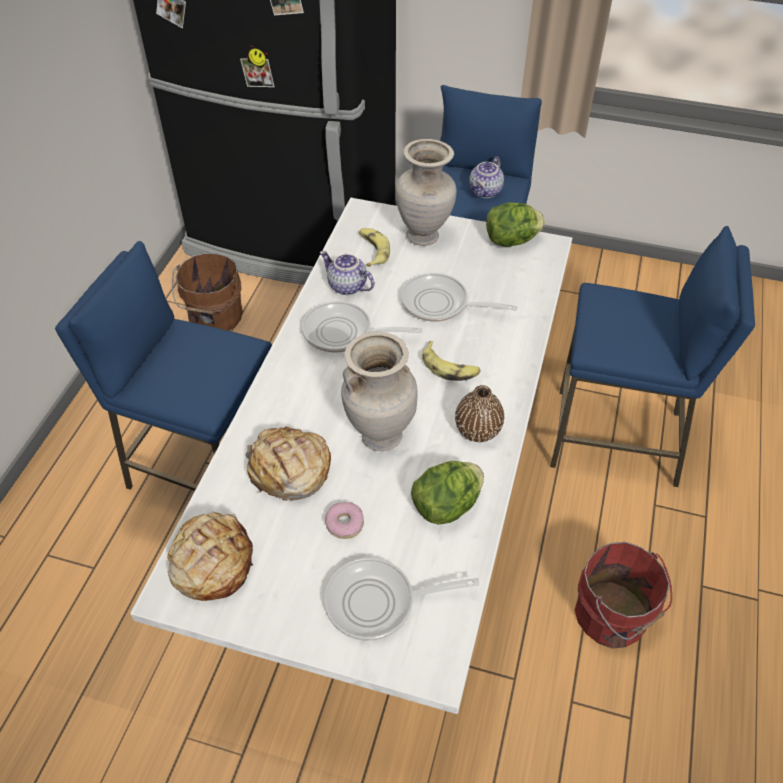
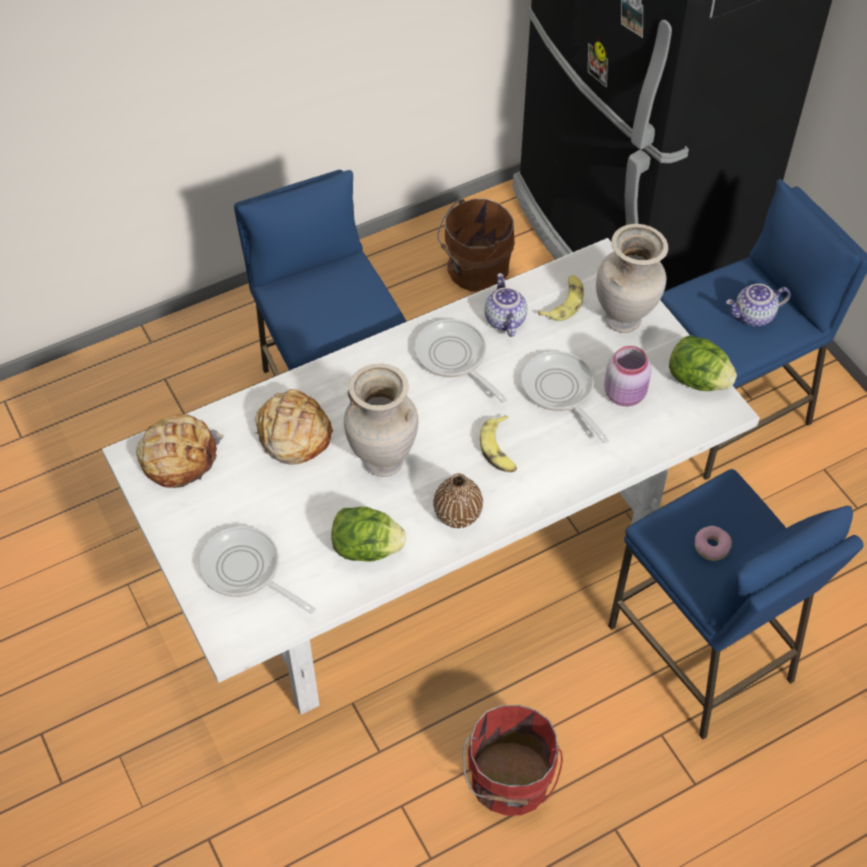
camera: 45 degrees right, 5 degrees up
donut [325,502,364,539] -> donut moved to [695,526,732,561]
none -> pink jar [604,346,652,406]

